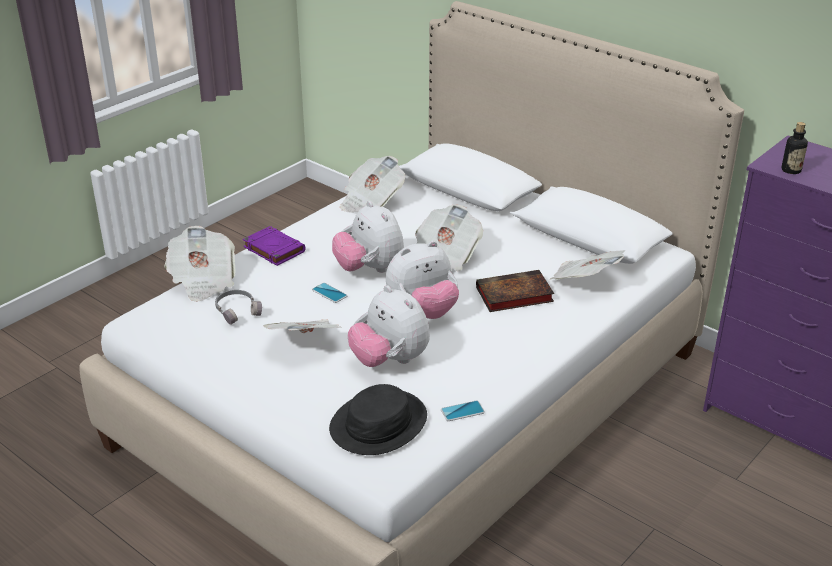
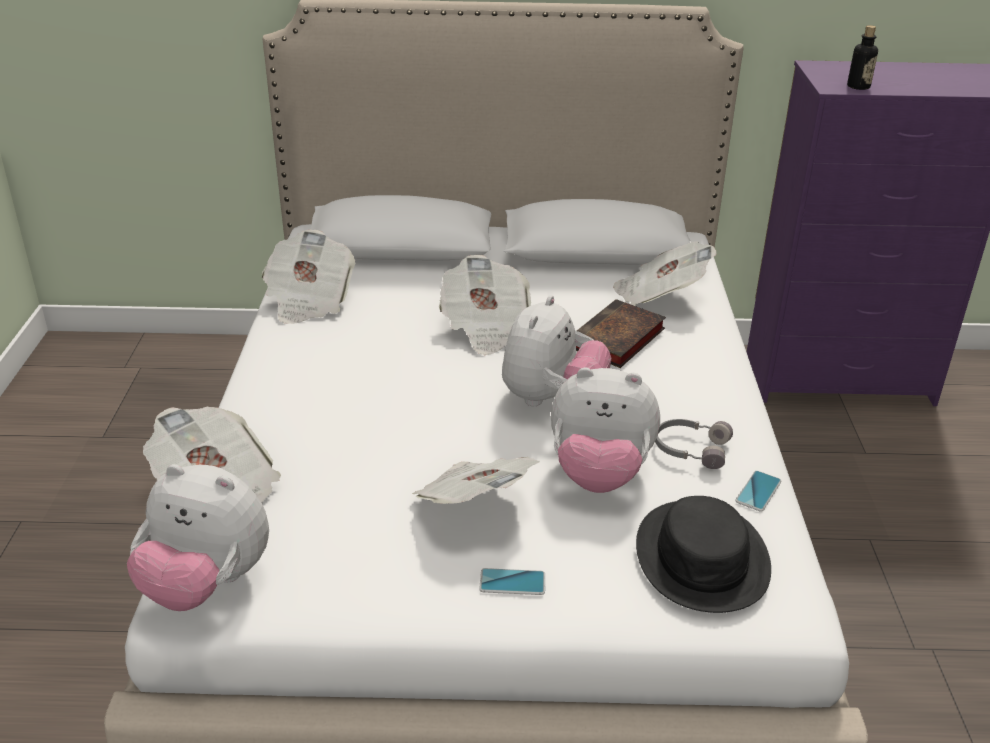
camera: 40 degrees left, 0 degrees up
grey headphones [215,290,262,325] -> grey headphones moved to [655,419,733,469]
purple book [243,226,306,266] -> none
phone [312,283,347,303] -> phone moved to [479,568,545,595]
plush toy [332,201,404,273] -> plush toy moved to [127,464,269,611]

